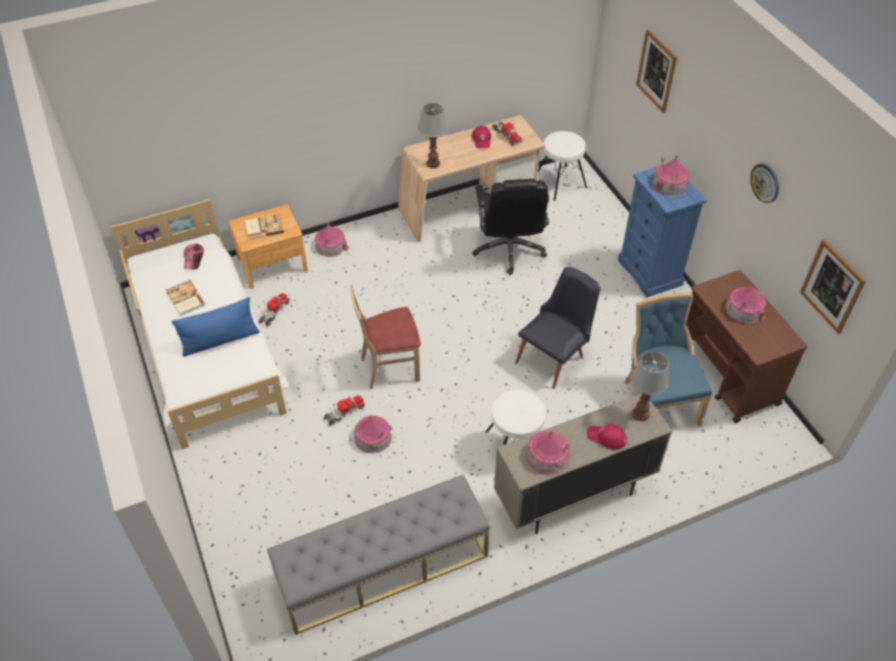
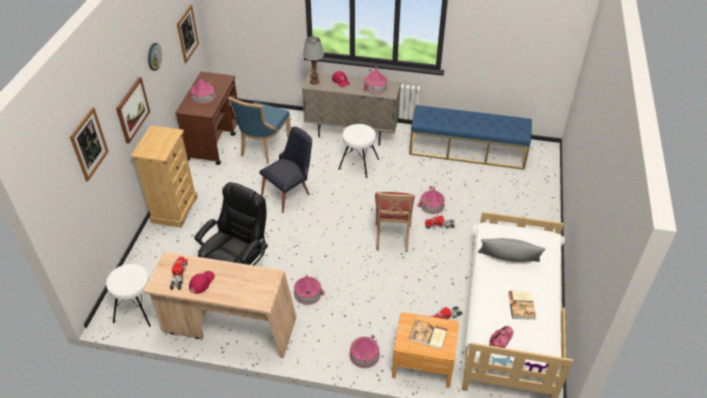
camera: 145 degrees left, 5 degrees down
blue pillow [172,297,260,357] -> grey pillow [478,238,545,262]
grey bench [267,475,490,635] -> blue bench [409,105,532,170]
beige chair [350,284,421,389] -> beige chair turned 75 degrees clockwise [375,192,414,252]
table lamp [418,103,448,168] -> none
black chair [515,267,600,389] -> black chair turned 150 degrees clockwise [259,126,312,213]
blue dresser [618,166,707,298] -> beige dresser [131,125,197,228]
toy house [653,155,690,195] -> toy house moved to [294,275,325,305]
none -> picture [116,77,150,143]

